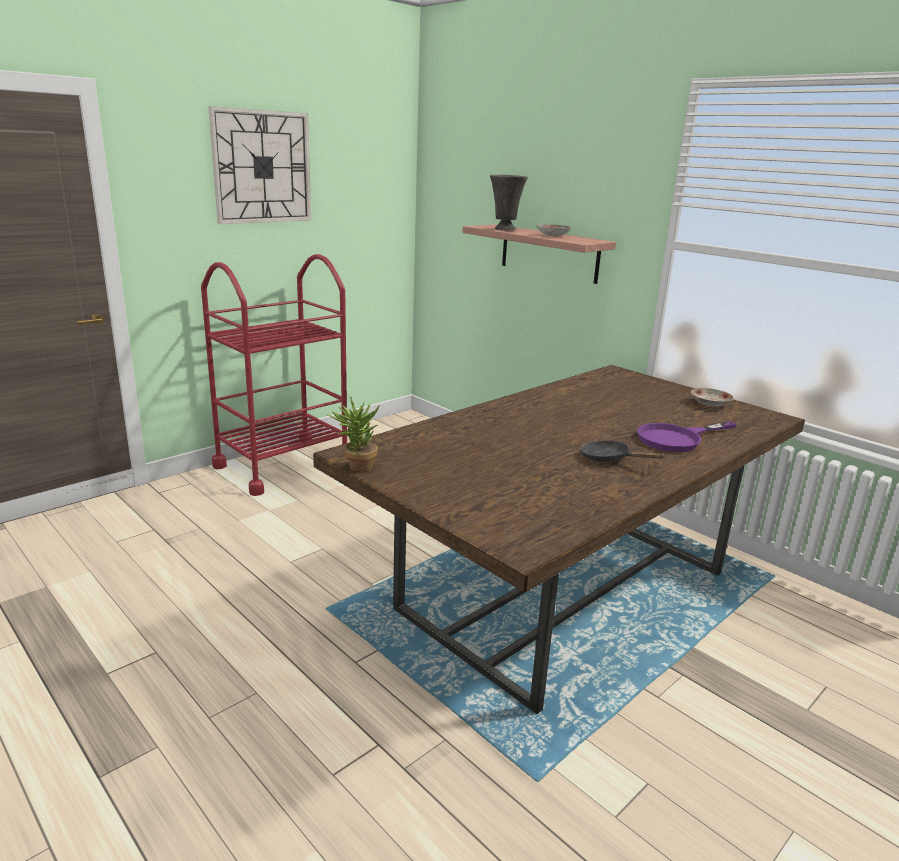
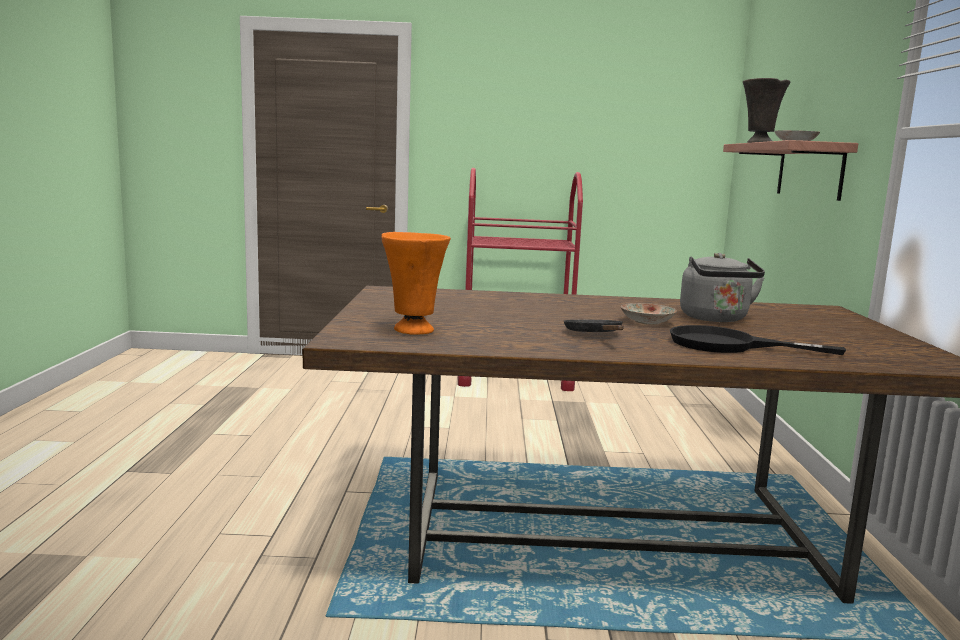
camera: 45 degrees right, 10 degrees down
wall clock [208,106,311,224] -> none
potted plant [327,396,380,472] -> none
purple frying pan [637,421,737,452] -> black frying pan [670,325,846,355]
plate [691,388,734,407] -> plate moved to [620,303,677,325]
none -> orange vase [381,232,451,335]
none -> grey kettle [680,253,765,322]

